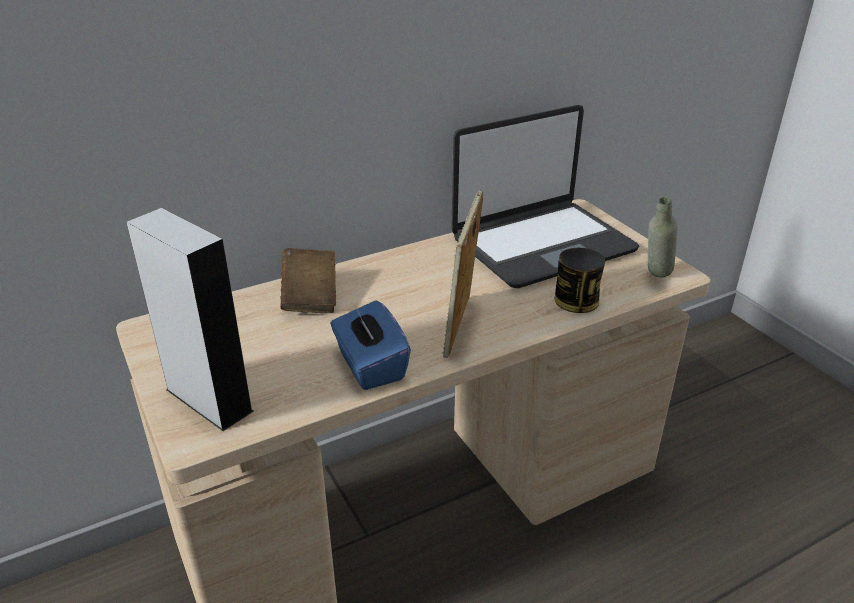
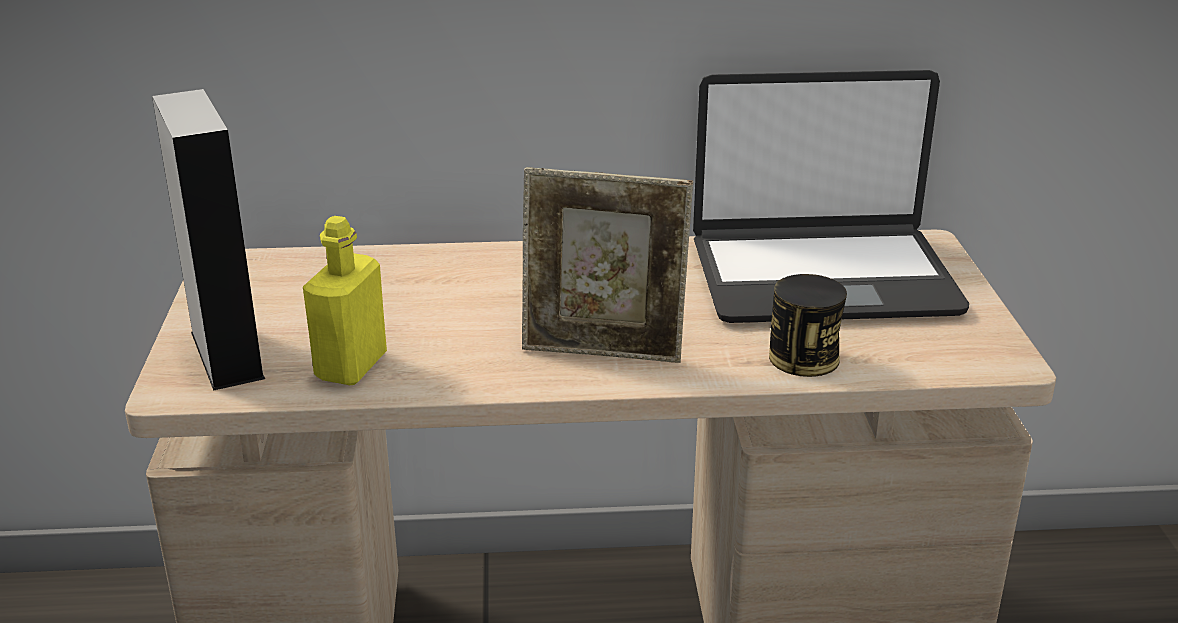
camera: 25 degrees right, 5 degrees down
brown book [280,248,336,313] -> none
blue tissue box [330,300,411,390] -> none
picture frame [442,191,483,358] -> picture frame turned 120 degrees counterclockwise [522,167,693,363]
grey bottle [648,196,678,278] -> none
none -> yellow bottle [303,216,387,385]

